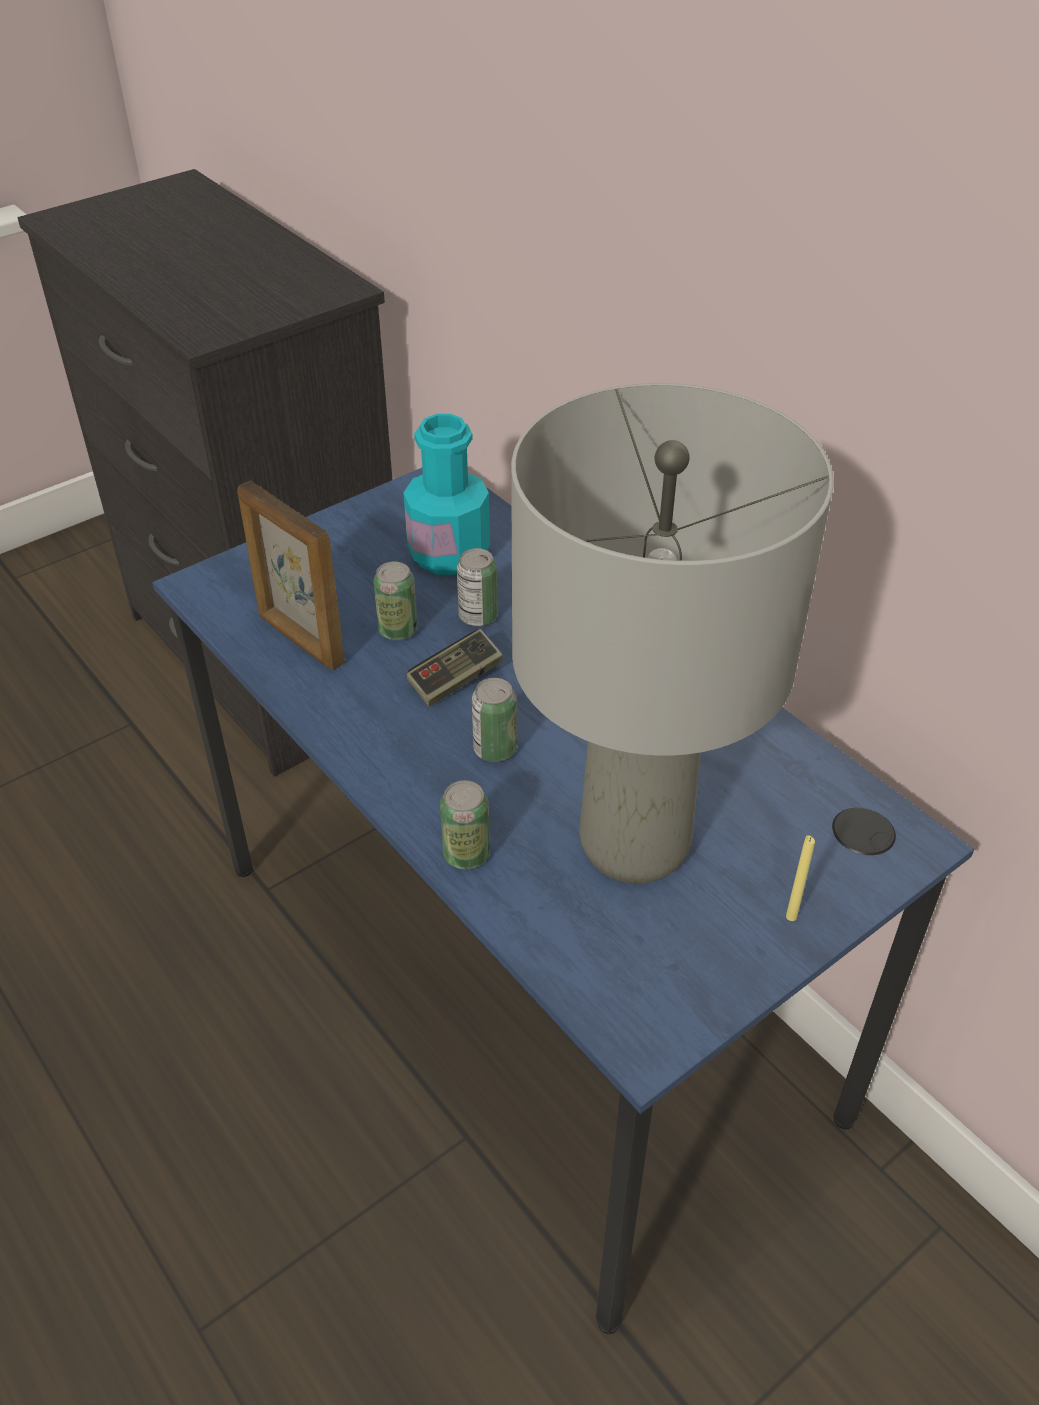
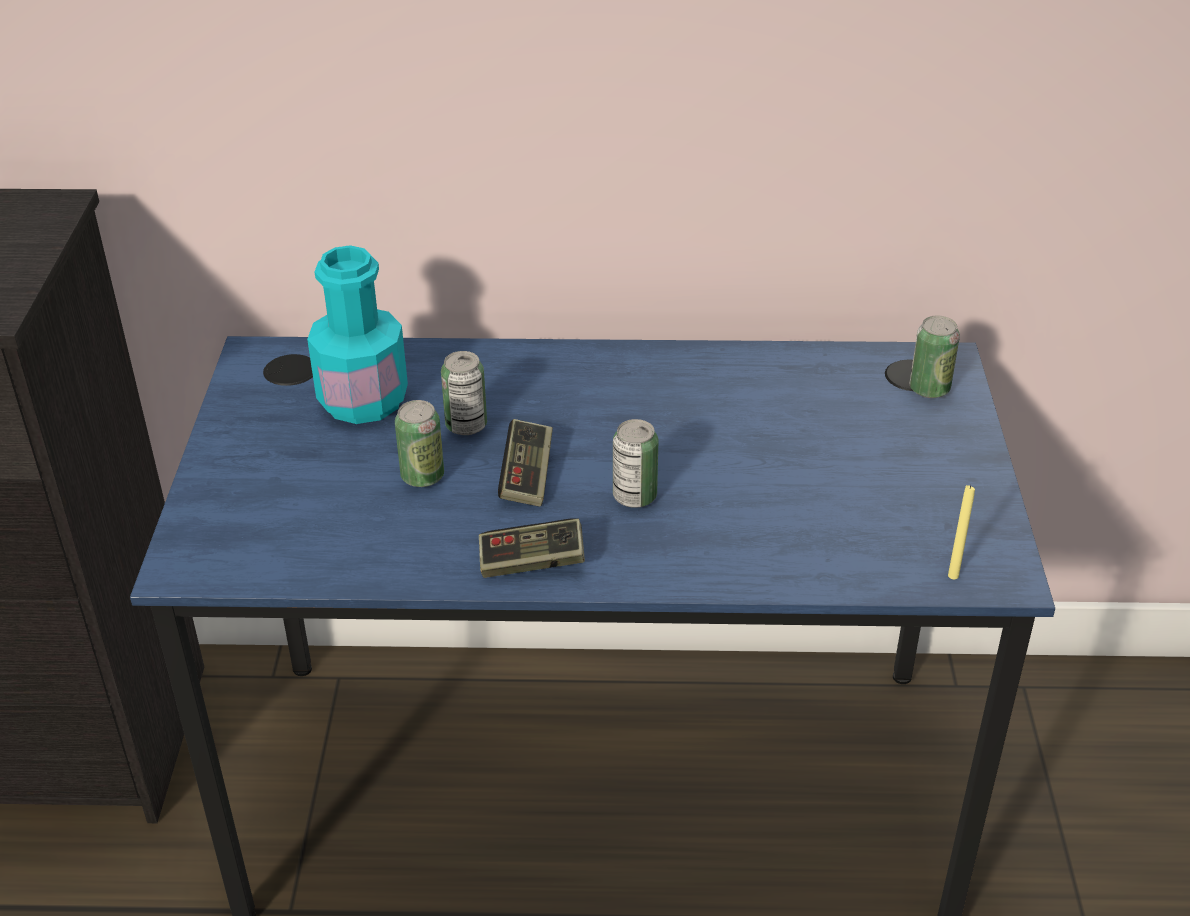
camera: 50 degrees left, 5 degrees down
picture frame [237,480,345,670] -> none
can [440,780,490,869] -> can moved to [909,315,960,398]
grey table lamp [511,383,834,884] -> none
yellow candle [786,835,815,921] -> yellow candle moved to [948,485,975,579]
none -> game controller [479,519,585,578]

